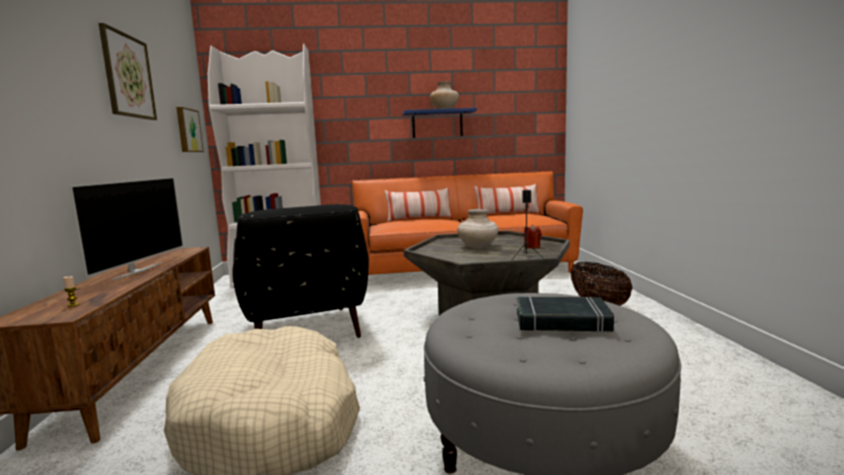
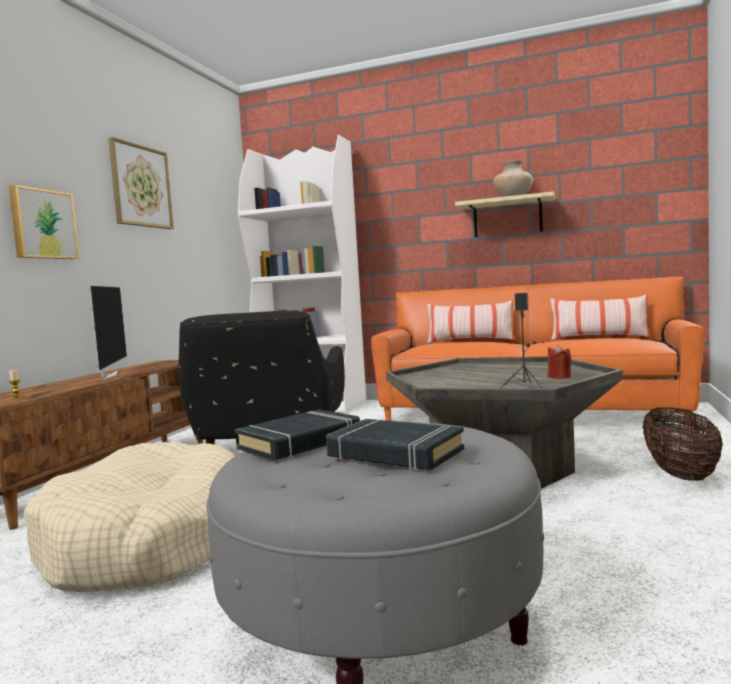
camera: 25 degrees right, 5 degrees down
television [69,177,184,280] -> television turned 45 degrees counterclockwise [88,284,127,381]
picture [176,107,204,152] -> picture moved to [9,185,79,259]
blue shelf [403,108,477,138] -> beige shelf [455,191,555,237]
beige vase [457,209,498,249] -> none
none -> black book [235,409,360,461]

